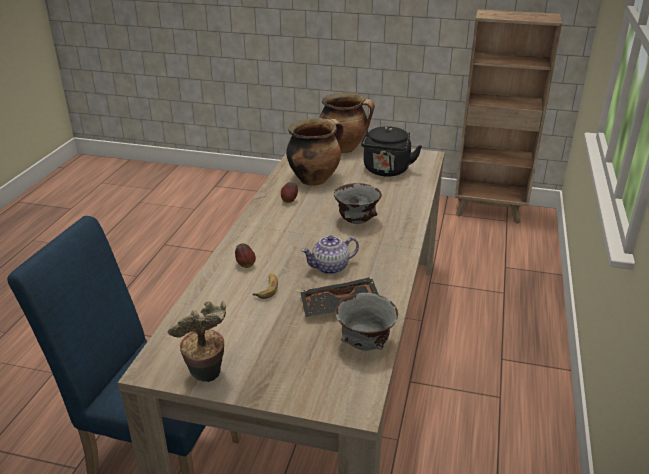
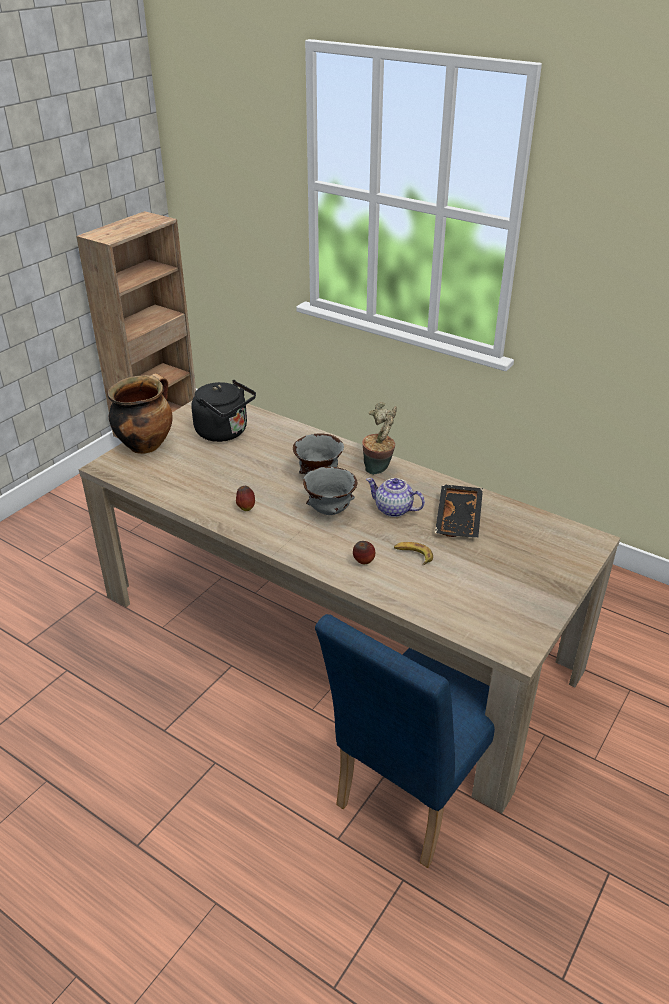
camera: 70 degrees left, 5 degrees up
potted plant [168,301,226,382] -> potted plant moved to [362,402,397,475]
cooking pot [286,118,344,186] -> none
teapot [301,235,359,274] -> teapot turned 120 degrees clockwise [366,478,425,517]
grey bowl [335,293,398,351] -> grey bowl moved to [303,467,357,515]

